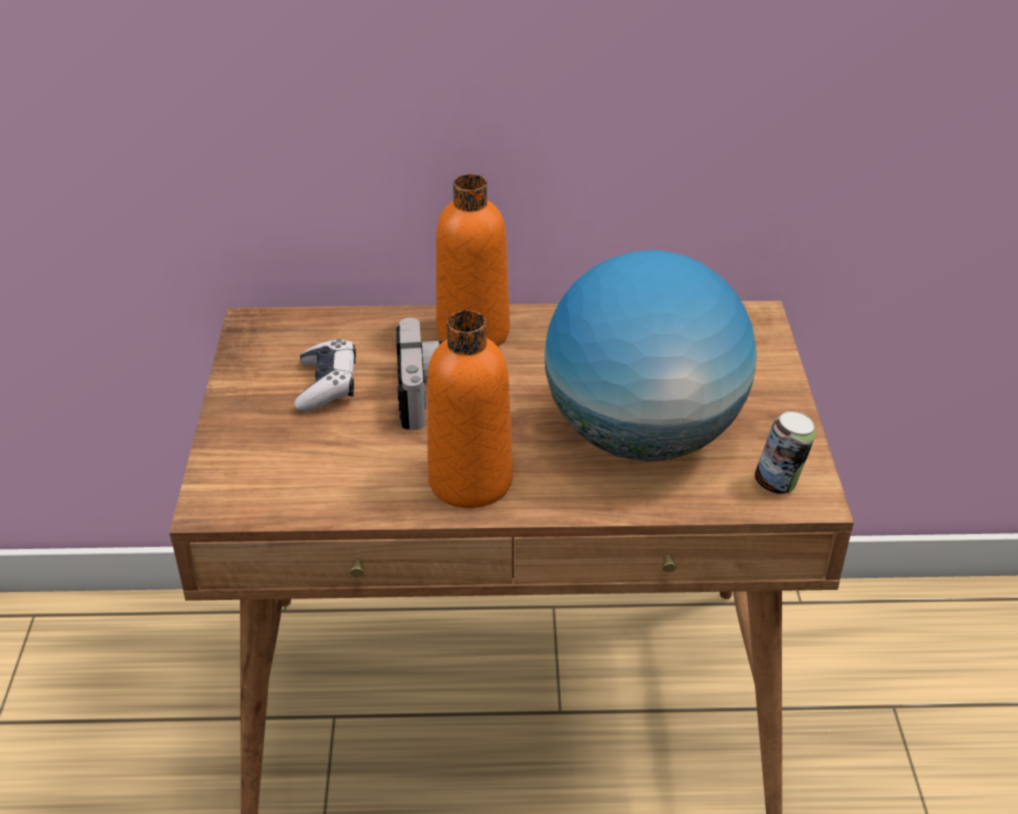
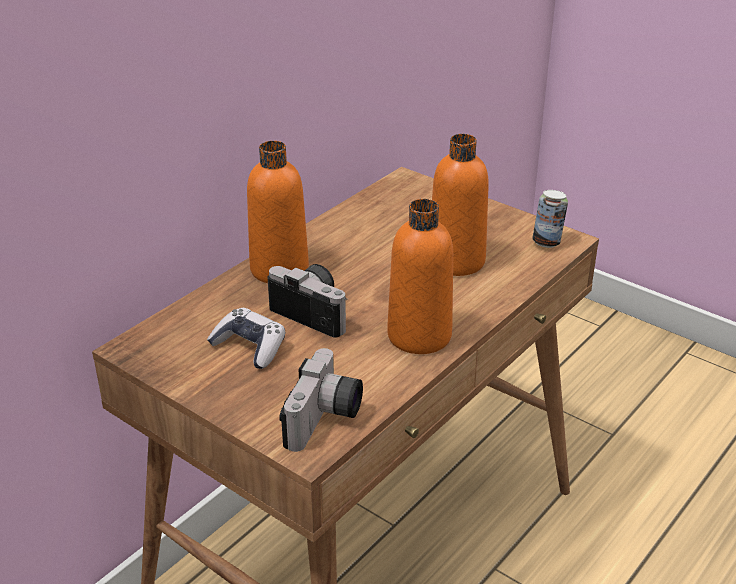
camera: 50 degrees left, 5 degrees down
globe [545,250,757,461] -> orange bottle [432,134,489,276]
none -> camera [279,348,363,452]

